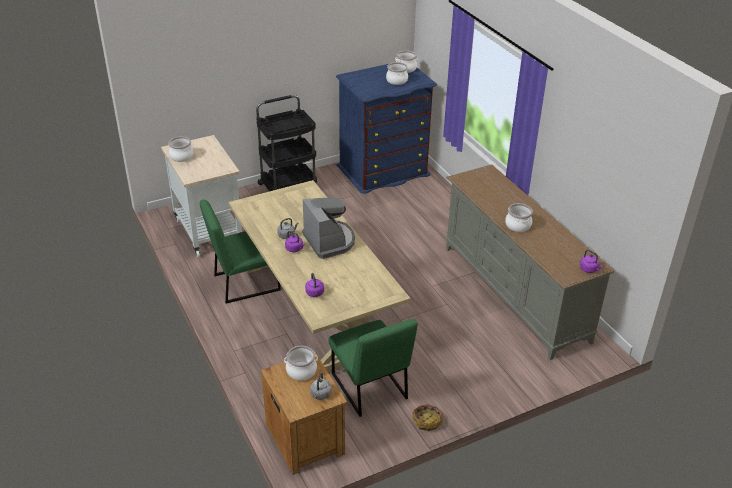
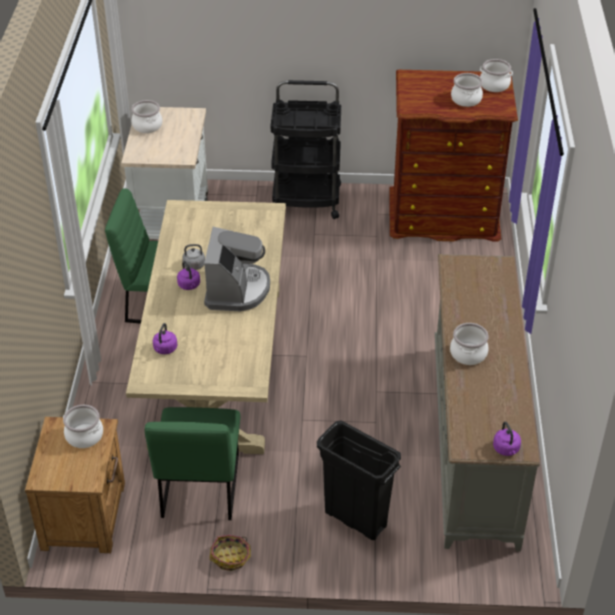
camera: 30 degrees right, 5 degrees up
grey kettle [310,372,332,400] -> none
blue dresser [336,64,437,194] -> brown dresser [389,70,518,242]
none -> black trash can [317,420,401,540]

